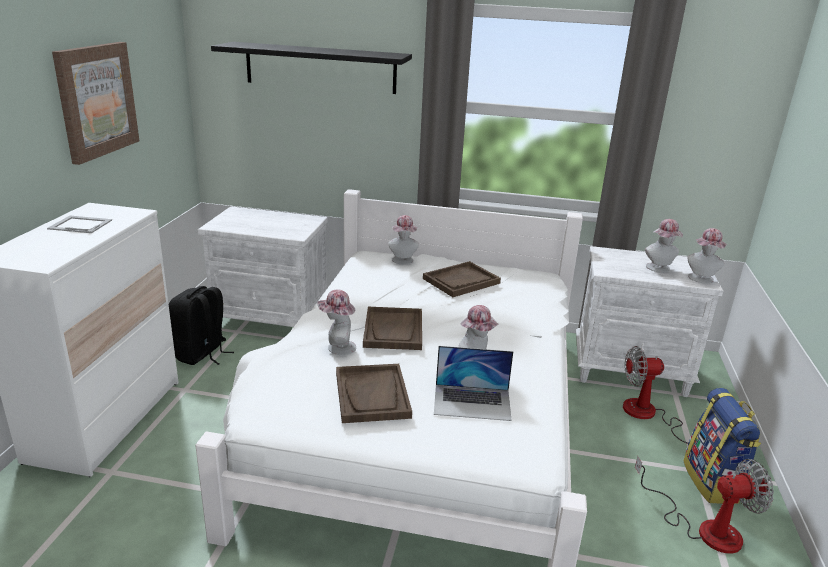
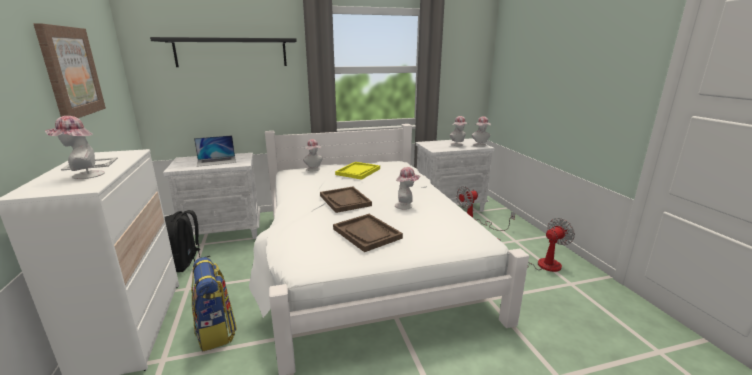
camera: 25 degrees left, 5 degrees down
hat [317,289,356,355] -> hat moved to [45,116,105,179]
brown tray [423,261,501,297] -> yellow tray [335,162,380,180]
laptop [434,346,513,421] -> laptop moved to [194,135,236,167]
backpack [683,388,761,504] -> backpack moved to [191,257,237,351]

